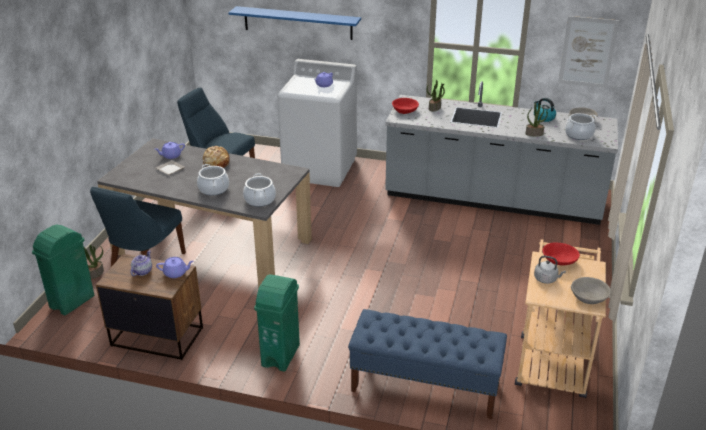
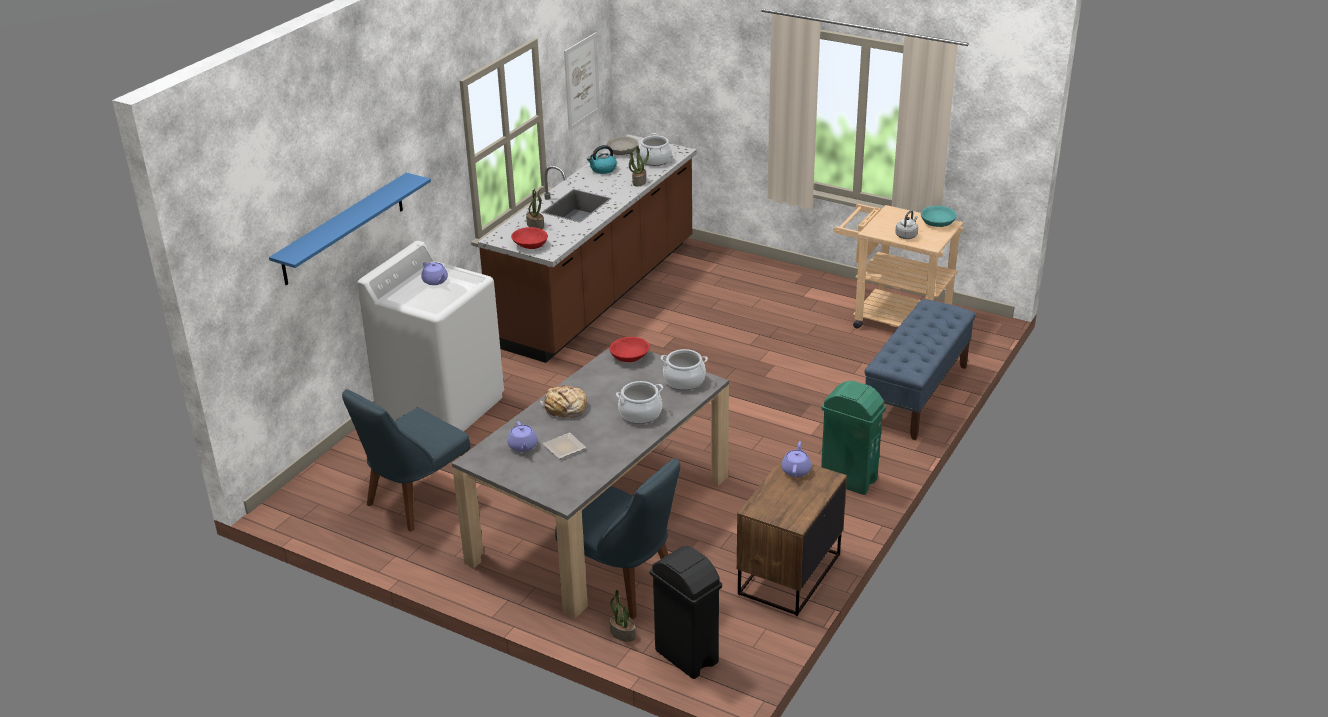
camera: 75 degrees left, 0 degrees up
green trash can [32,225,94,316] -> black trash can [650,546,722,679]
teapot [131,250,152,276] -> none
grey counter [385,81,618,225] -> brown counter [478,135,697,363]
red bowl [543,243,580,265] -> red bowl moved to [609,337,650,362]
grey bowl [571,277,611,304] -> turquoise bowl [921,206,957,227]

